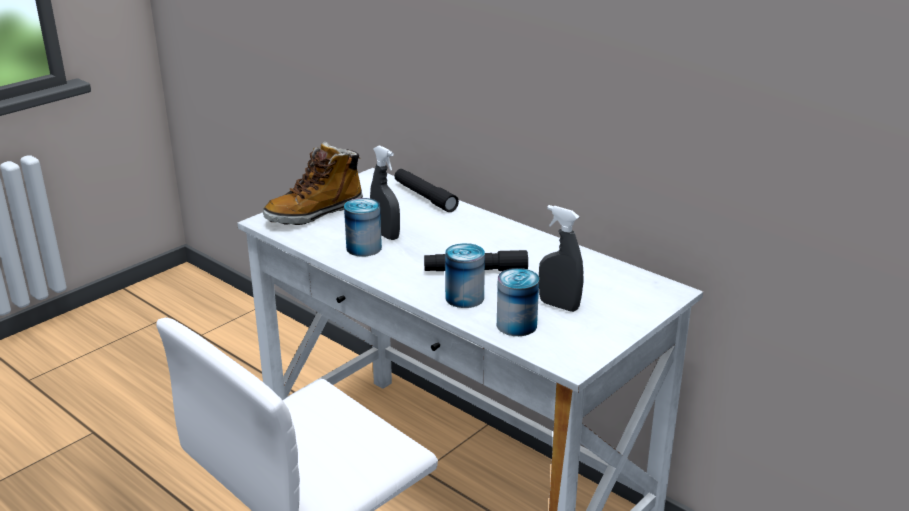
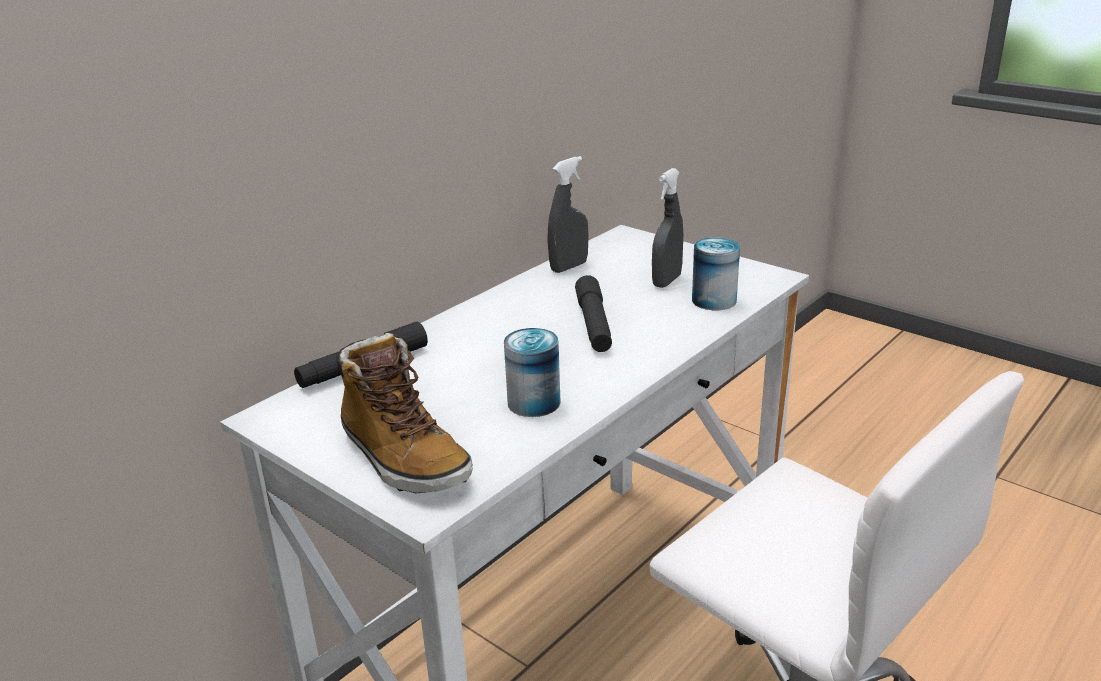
camera: 90 degrees left, 0 degrees up
grey spray bottle [370,145,400,240] -> grey spray bottle moved to [547,156,588,273]
can [445,243,485,308] -> none

